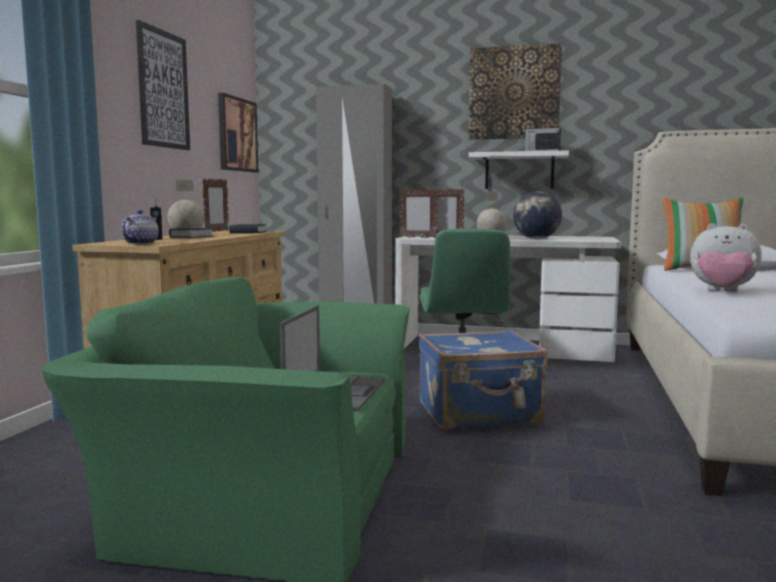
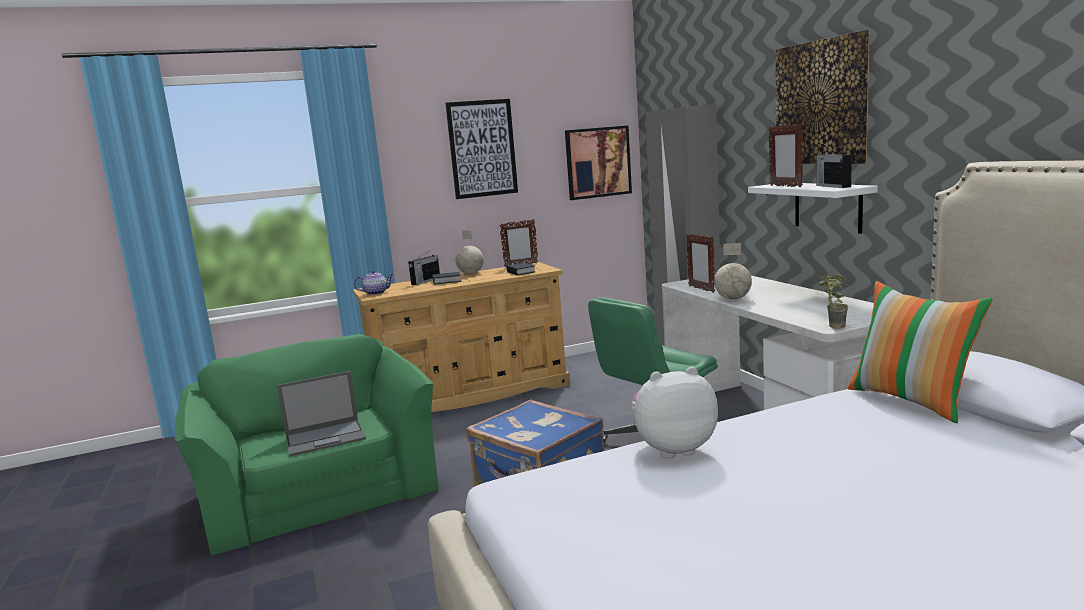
camera: 55 degrees right, 5 degrees up
picture frame [399,189,438,238] -> picture frame moved to [768,123,803,187]
globe [513,191,562,239] -> none
plush toy [690,223,762,292] -> plush toy turned 90 degrees clockwise [632,367,718,458]
none -> potted plant [819,274,849,329]

